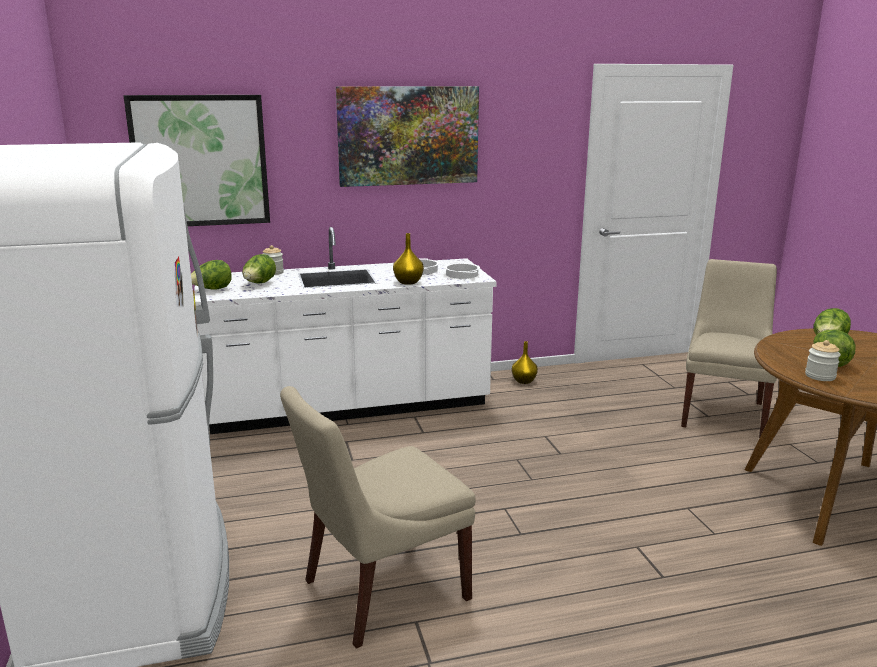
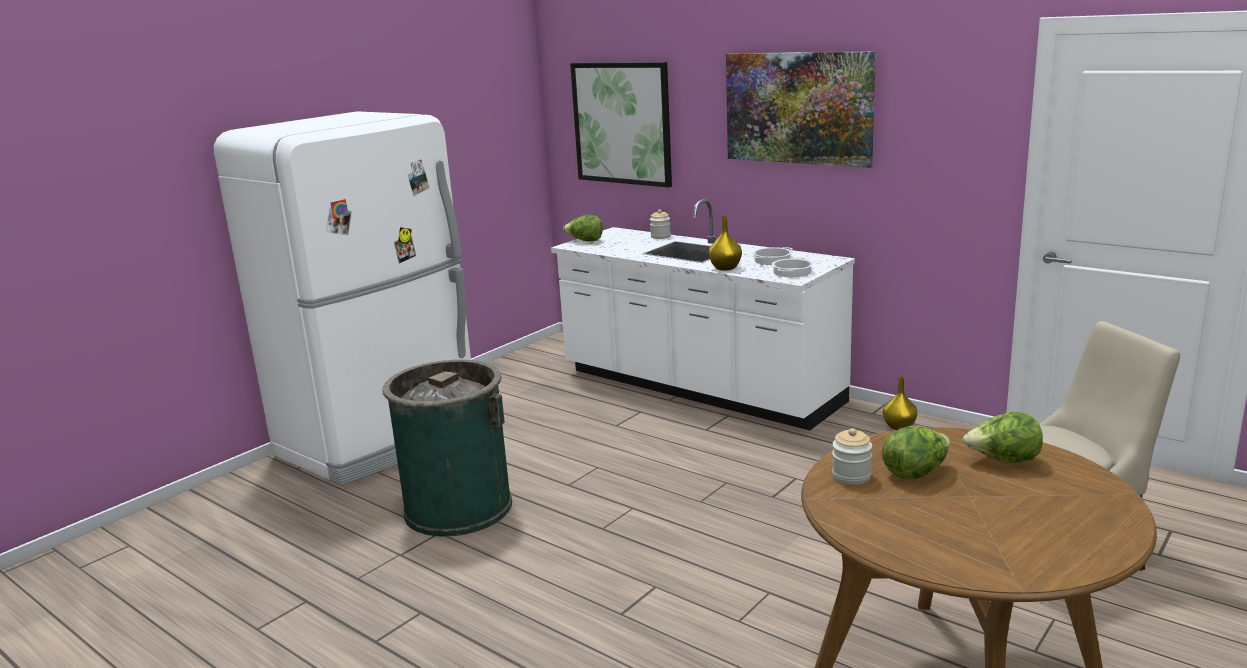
camera: 55 degrees right, 0 degrees up
lettuce [242,254,276,284] -> none
beige chair [280,386,476,649] -> green trash can [383,360,512,537]

